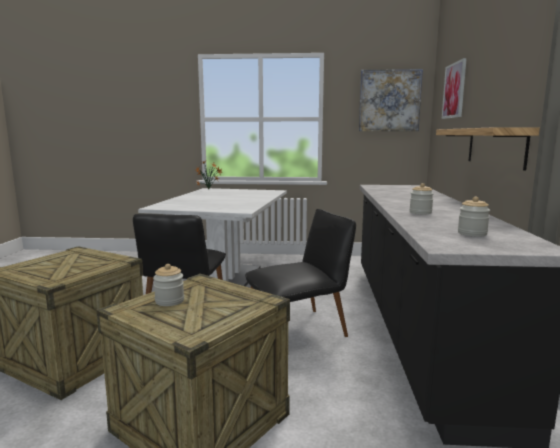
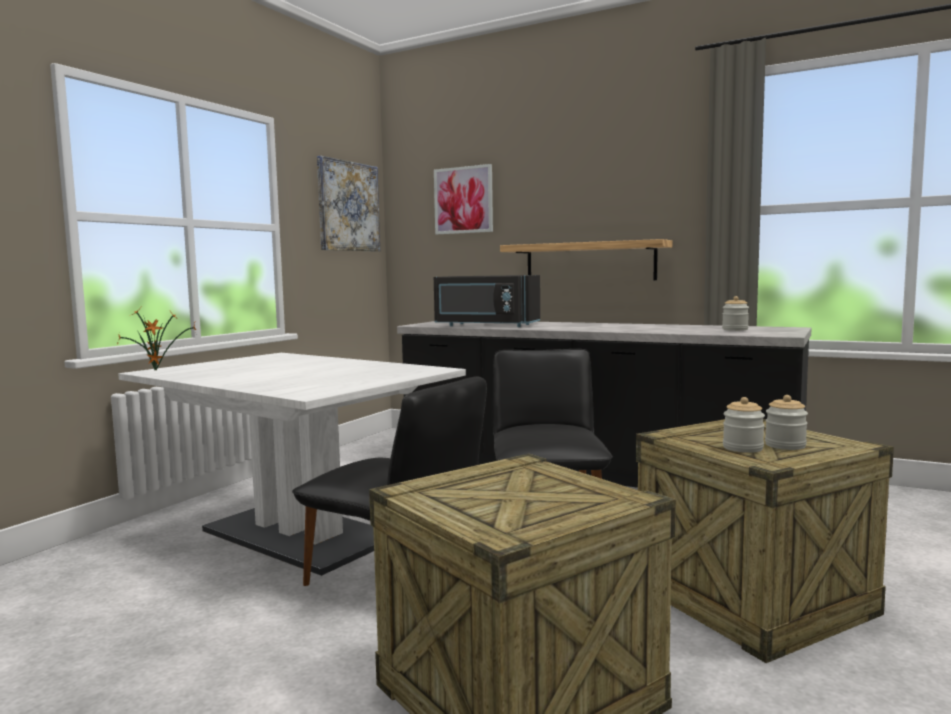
camera: 65 degrees left, 5 degrees down
jar [409,183,434,214] -> jar moved to [765,395,808,450]
none -> black microwave [434,275,540,327]

